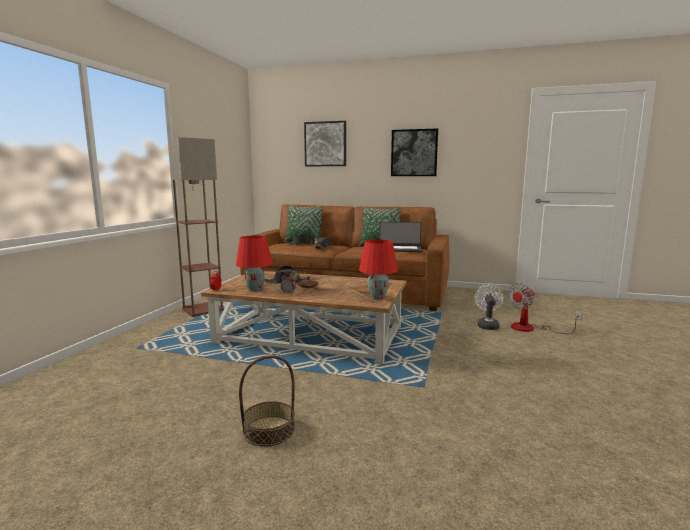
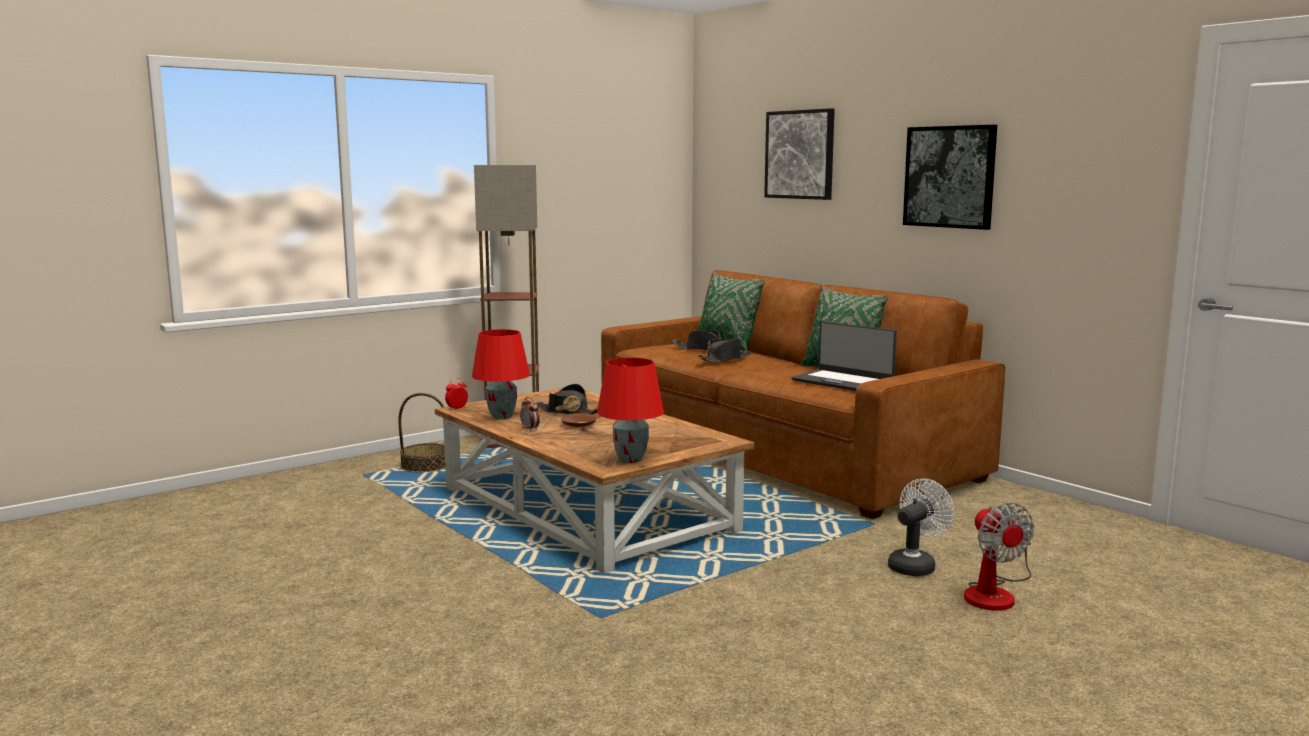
camera: 35 degrees right, 0 degrees up
basket [239,355,295,447] -> basket moved to [398,393,445,473]
fan [508,283,582,334] -> fan turned 105 degrees counterclockwise [964,503,1034,611]

